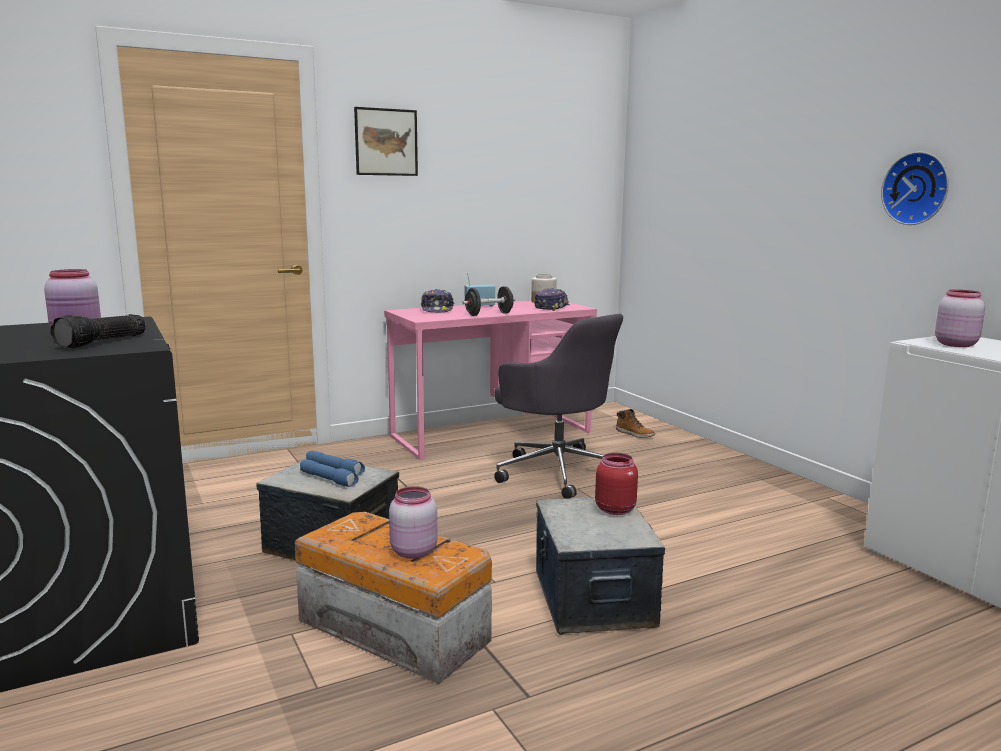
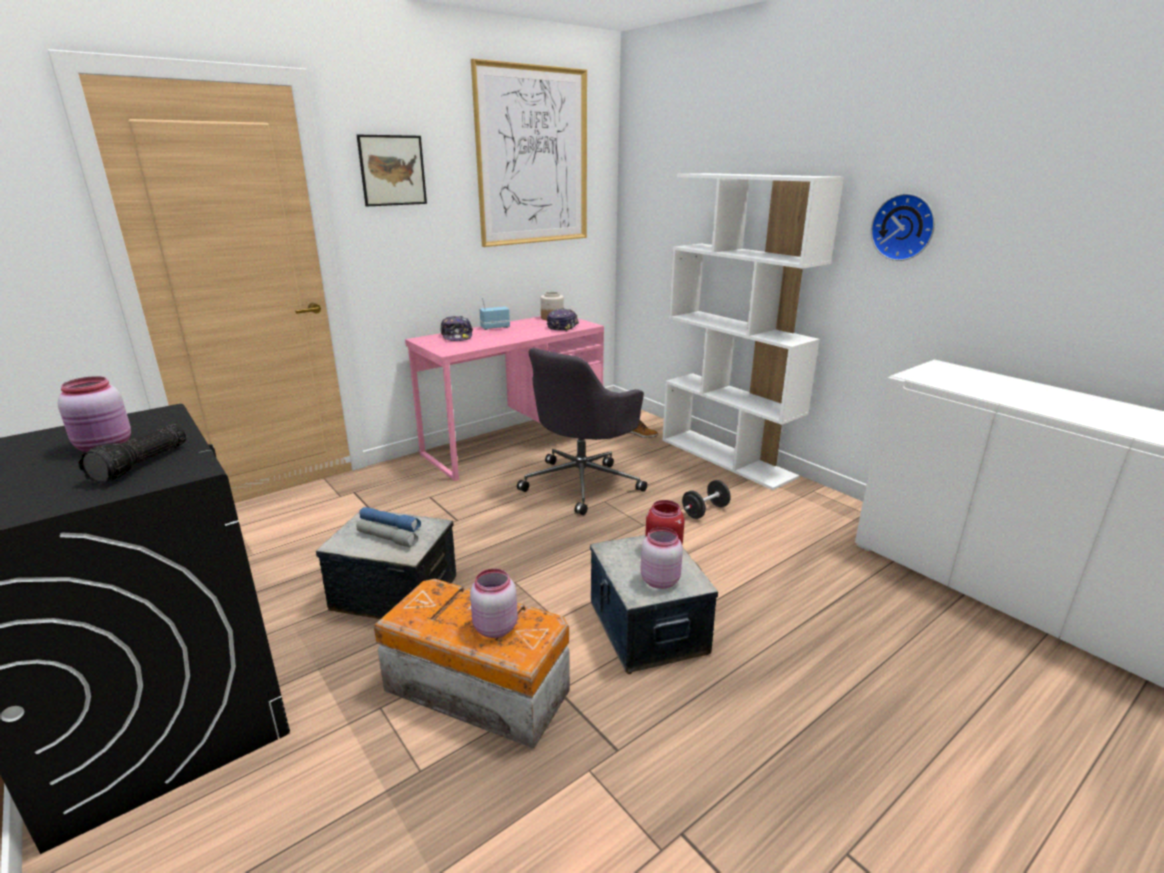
camera: 10 degrees left, 10 degrees up
blue flashlight [300,459,358,487] -> grey flashlight [356,519,418,547]
black dumbbell [462,286,515,316] -> black dumbbell moved to [682,480,731,519]
grey office chair [494,313,623,499] -> grey office chair turned 90 degrees clockwise [517,348,647,515]
pink jar [935,290,985,347] -> pink jar moved to [640,527,683,589]
none -> picture [471,59,587,247]
none -> white bookcase [662,173,844,490]

